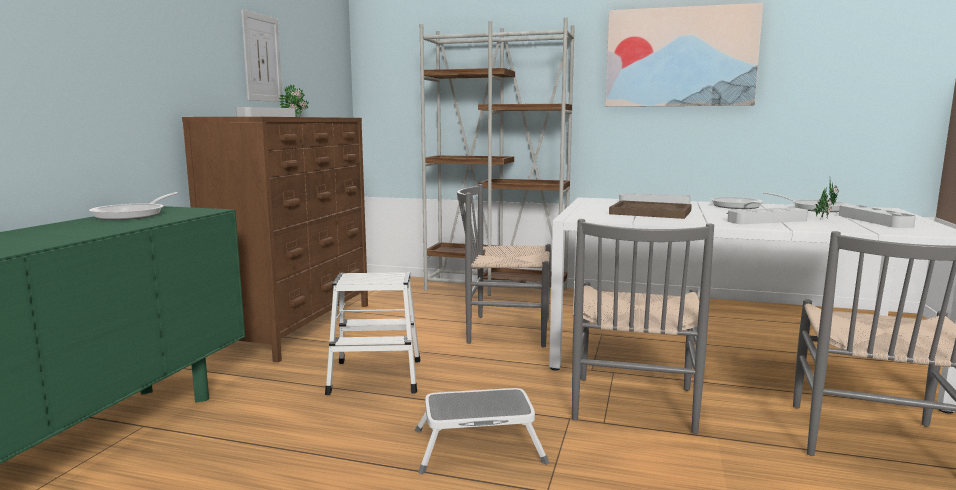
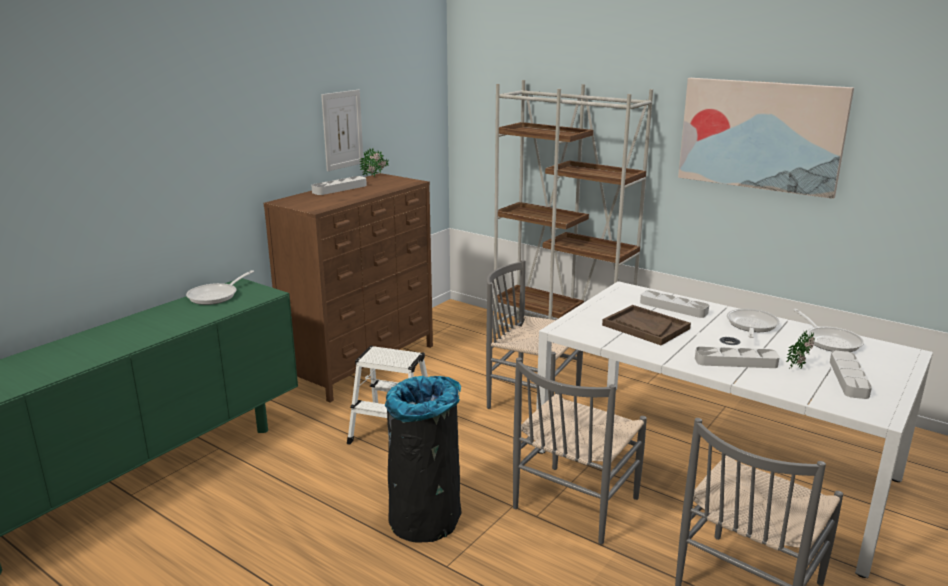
camera: 20 degrees right, 10 degrees up
grey step ladder [415,388,549,474] -> black trash can [385,376,461,542]

